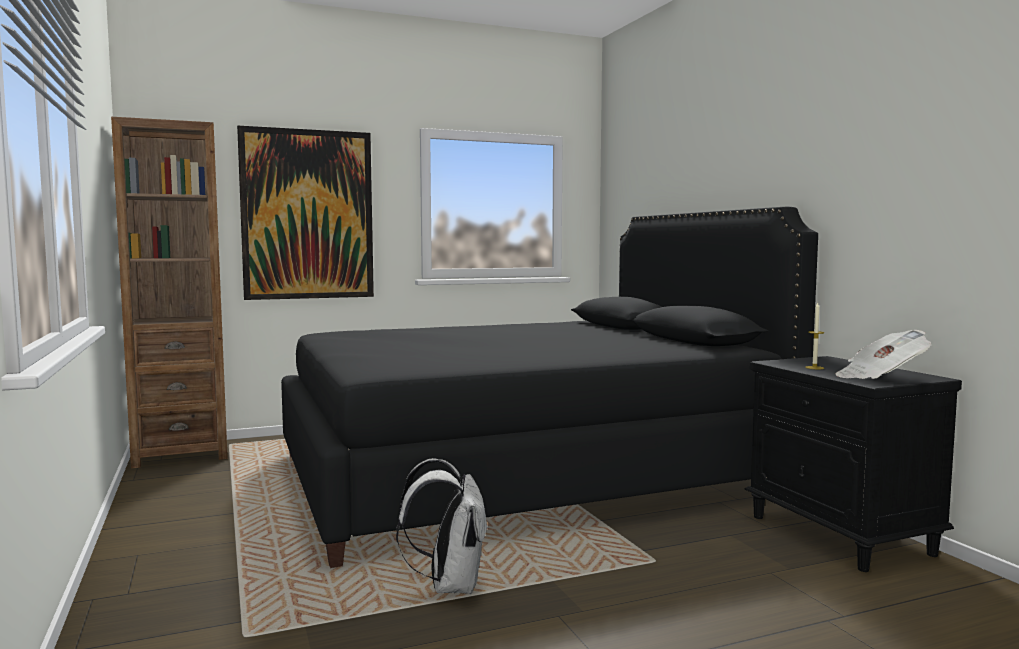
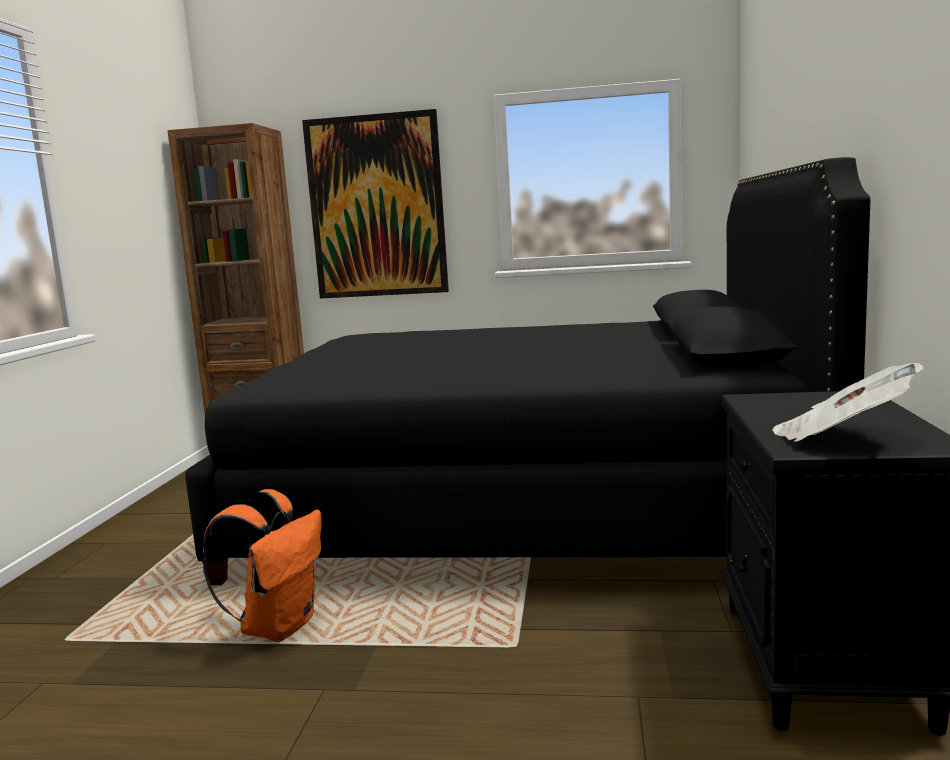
camera: 30 degrees right, 5 degrees up
white backpack [396,458,488,594] -> orange backpack [202,489,322,642]
candle [805,303,824,369] -> none

